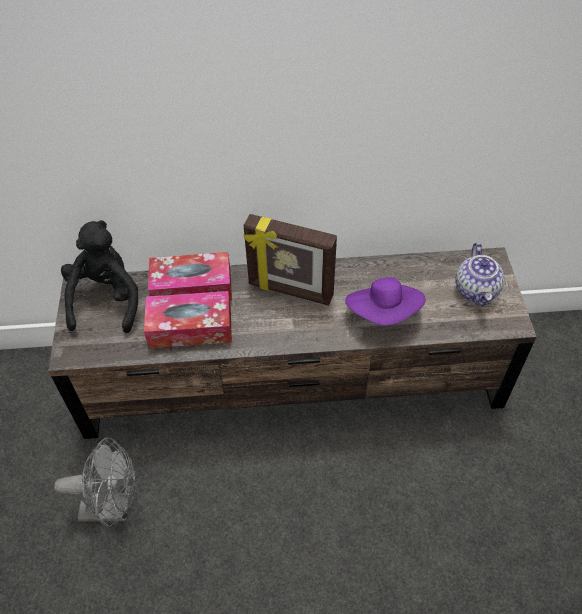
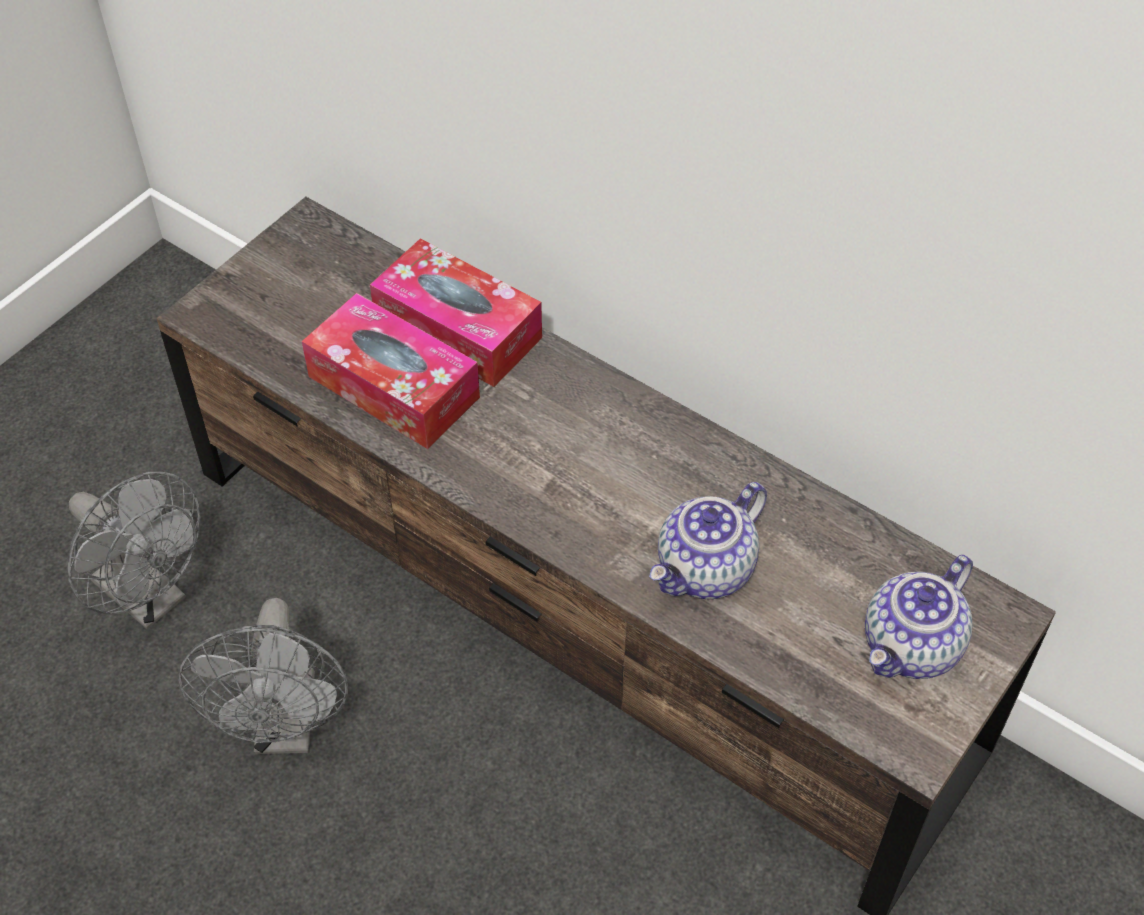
camera: 40 degrees right, 0 degrees up
black plush toy [61,220,138,333] -> none
picture frame [243,214,337,306] -> none
purple hat [345,277,426,326] -> teapot [649,482,767,599]
none -> grey fan [179,598,348,754]

